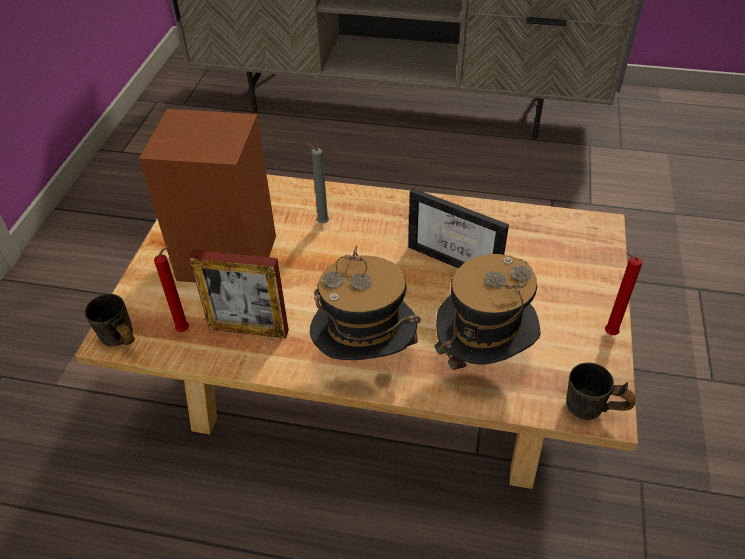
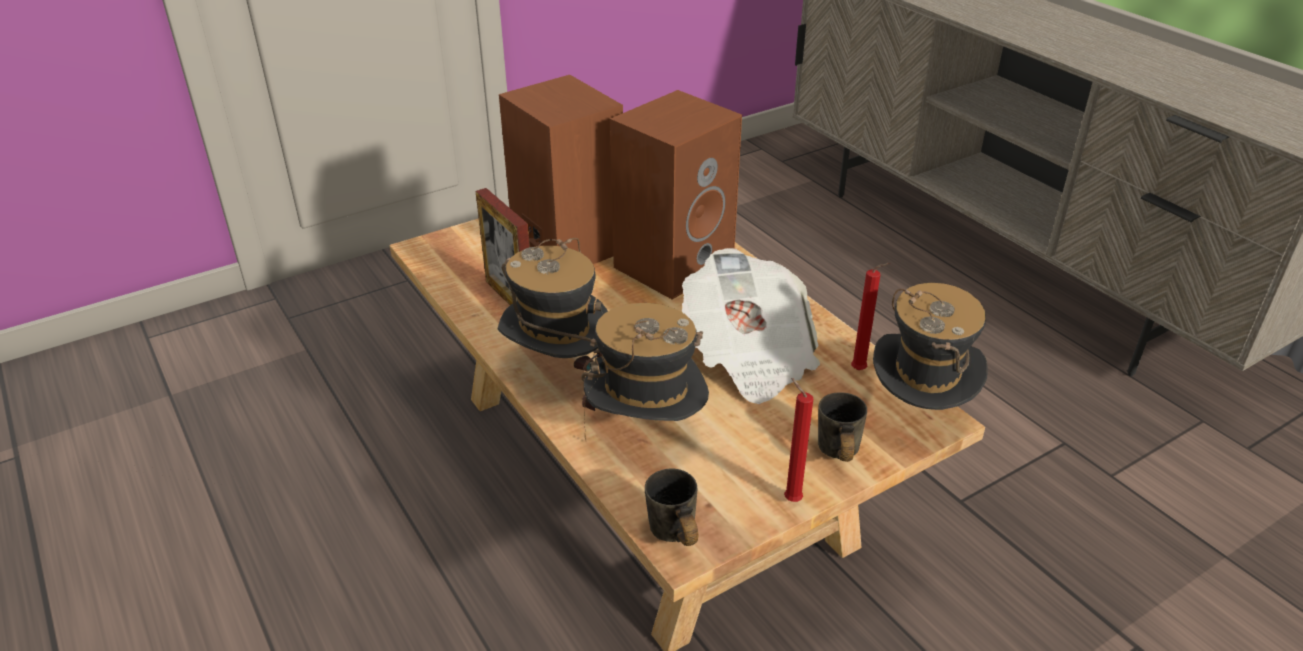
camera: 45 degrees right, 10 degrees down
grey mug [85,294,135,346] -> grey mug moved to [818,392,867,462]
red candle [154,245,189,332] -> red candle moved to [851,263,890,370]
grey candle [305,143,329,223] -> brown speaker [610,90,742,300]
picture frame [408,188,509,268] -> newspaper [682,248,820,404]
none -> hat [873,283,988,410]

